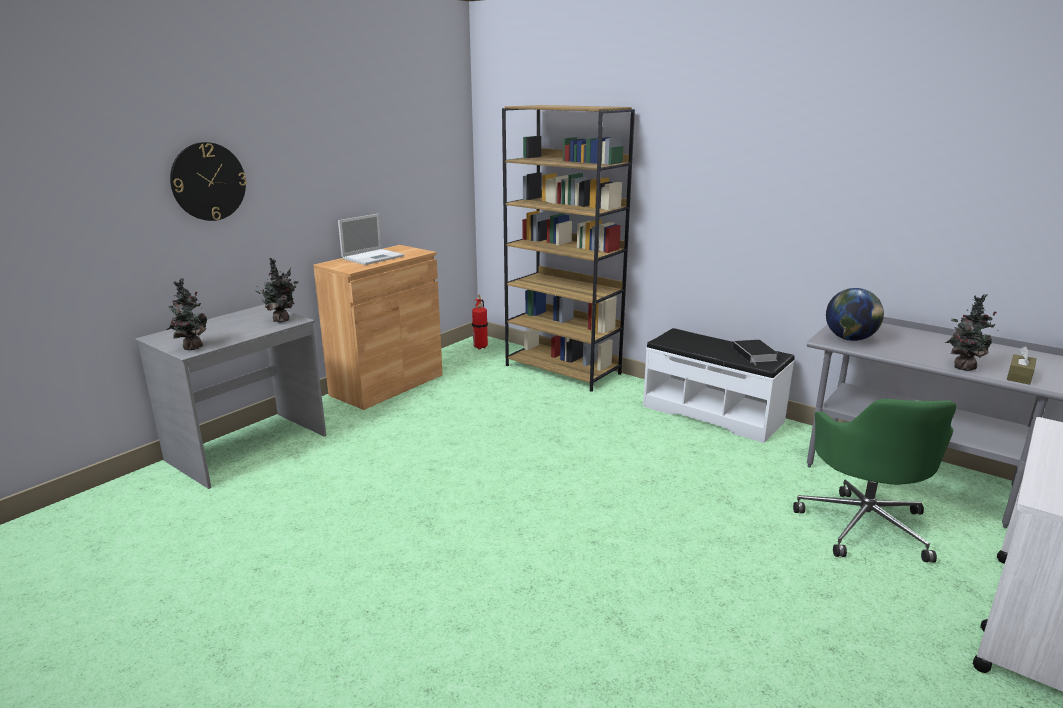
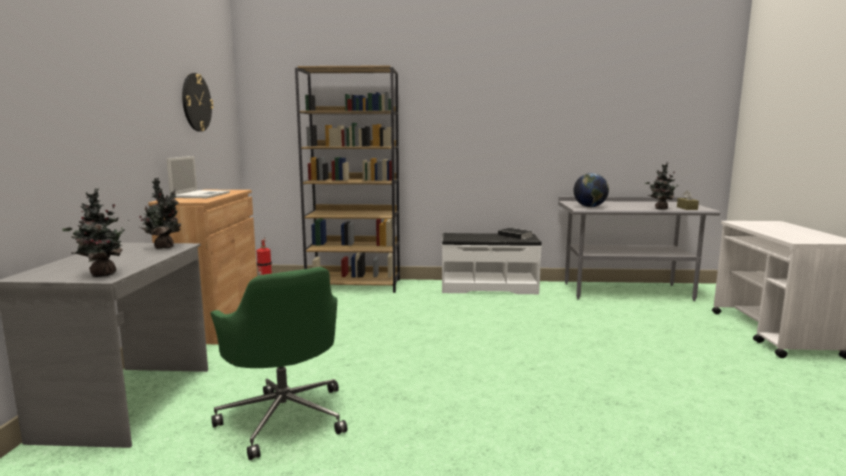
camera: 35 degrees left, 10 degrees down
wall clock [170,142,247,221] -> wall clock moved to [182,73,214,132]
green office chair [793,399,957,563] -> green office chair moved to [210,267,347,460]

